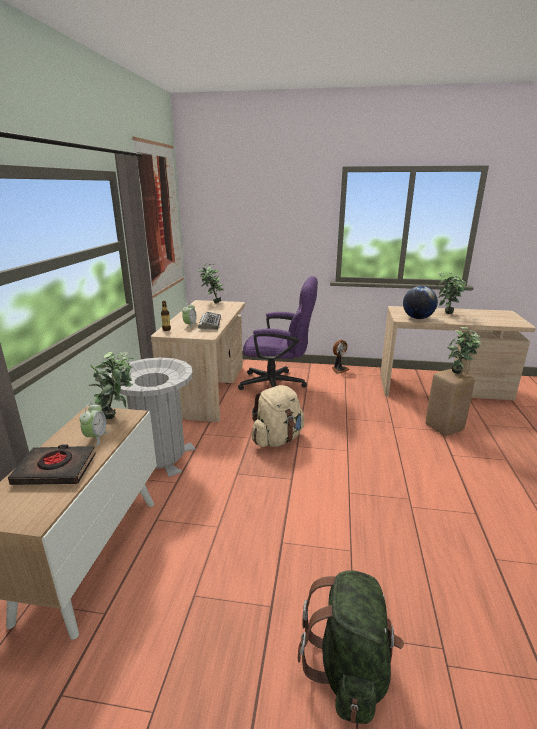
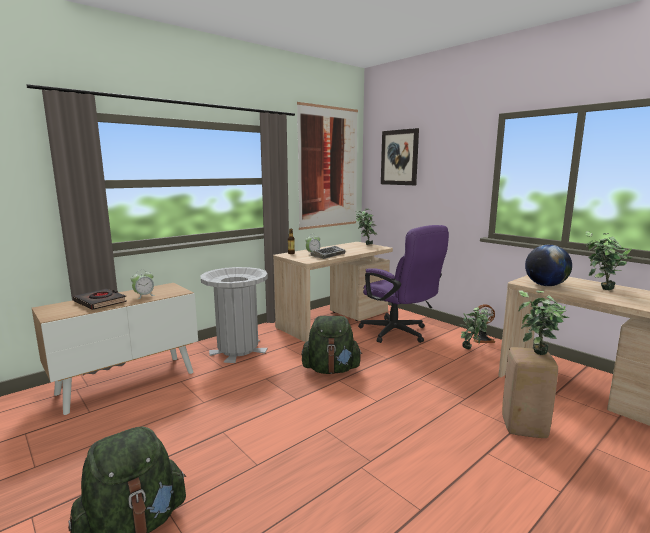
camera: 40 degrees right, 10 degrees down
potted plant [89,351,134,419] -> potted plant moved to [460,307,491,349]
beige backpack [252,385,304,447] -> green backpack [301,316,362,374]
none -> picture [381,128,419,185]

